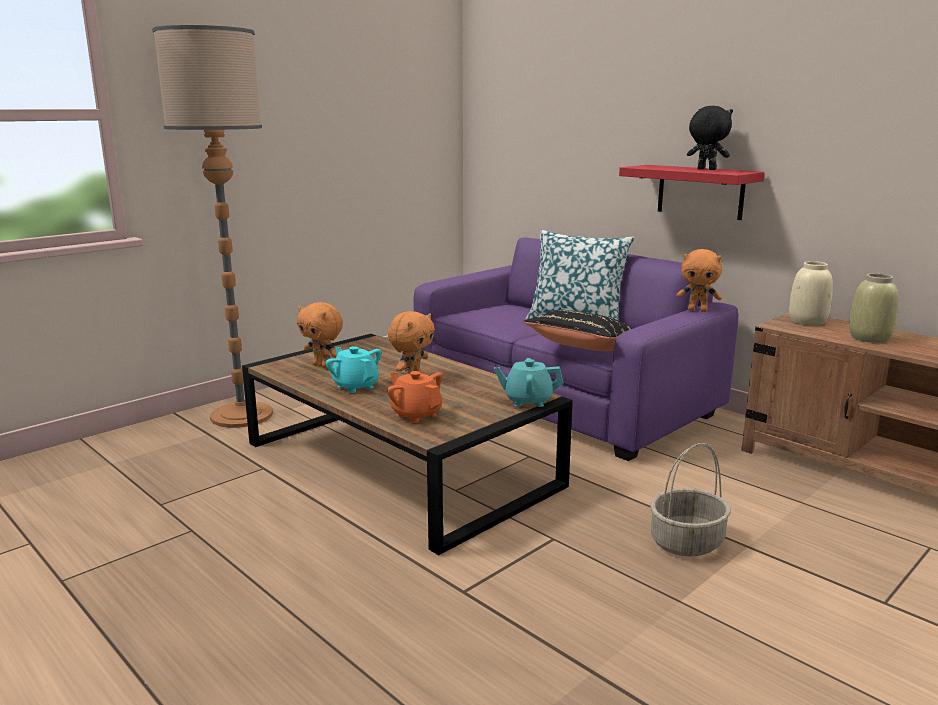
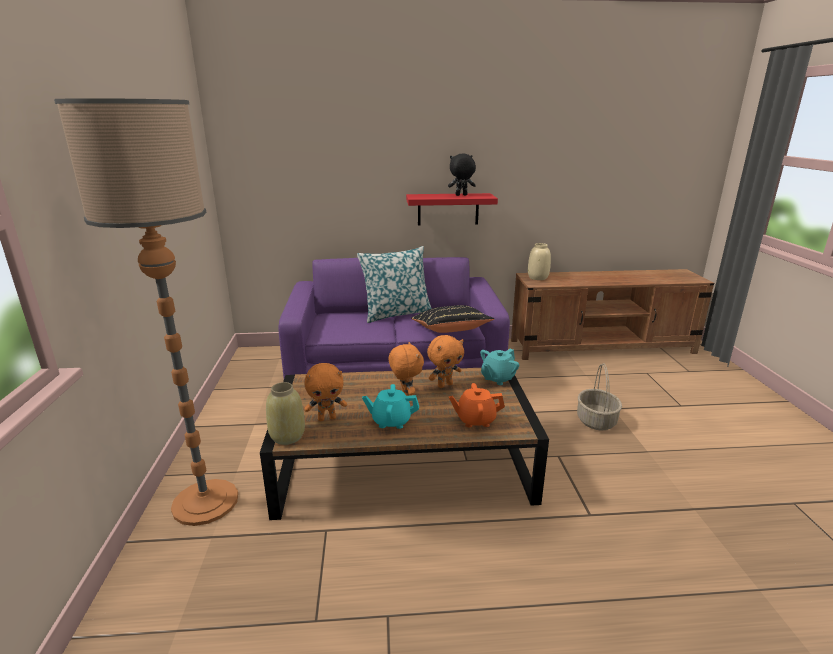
camera: 50 degrees left, 5 degrees up
orange plush toy [677,249,722,312] -> orange plush toy moved to [427,335,464,388]
beige vase [849,273,898,343] -> beige vase moved to [266,382,305,445]

